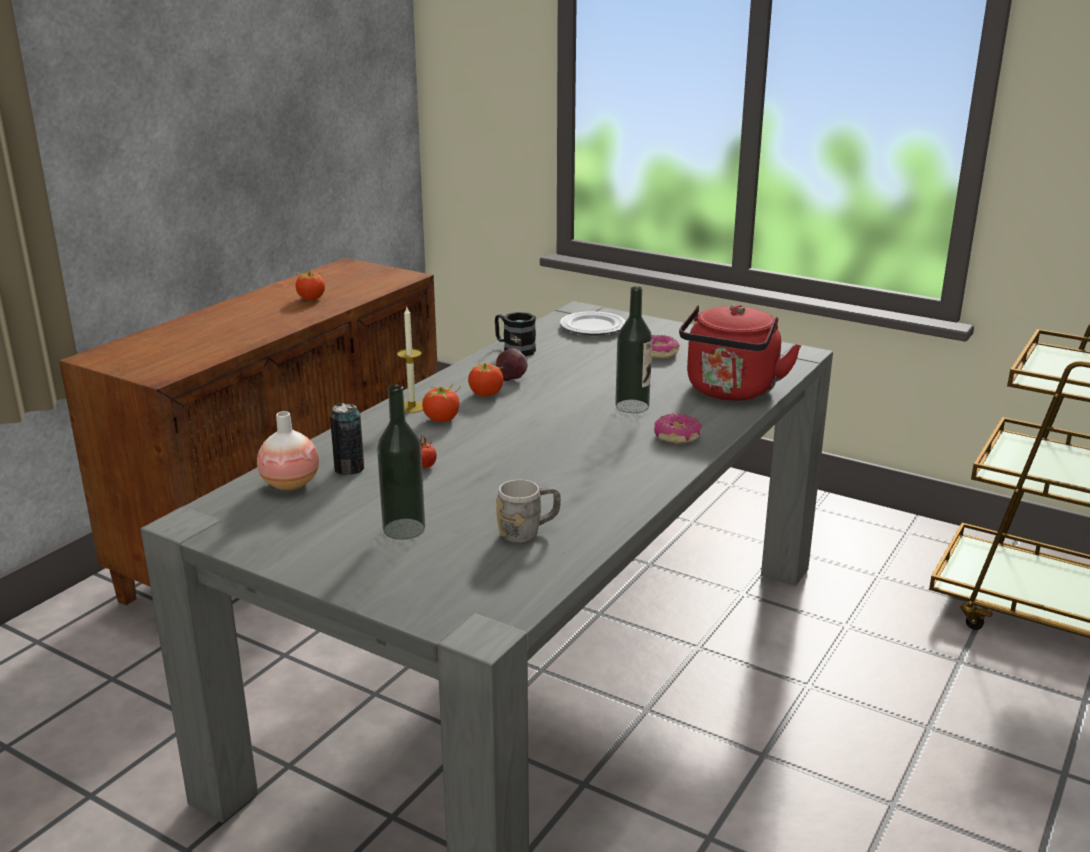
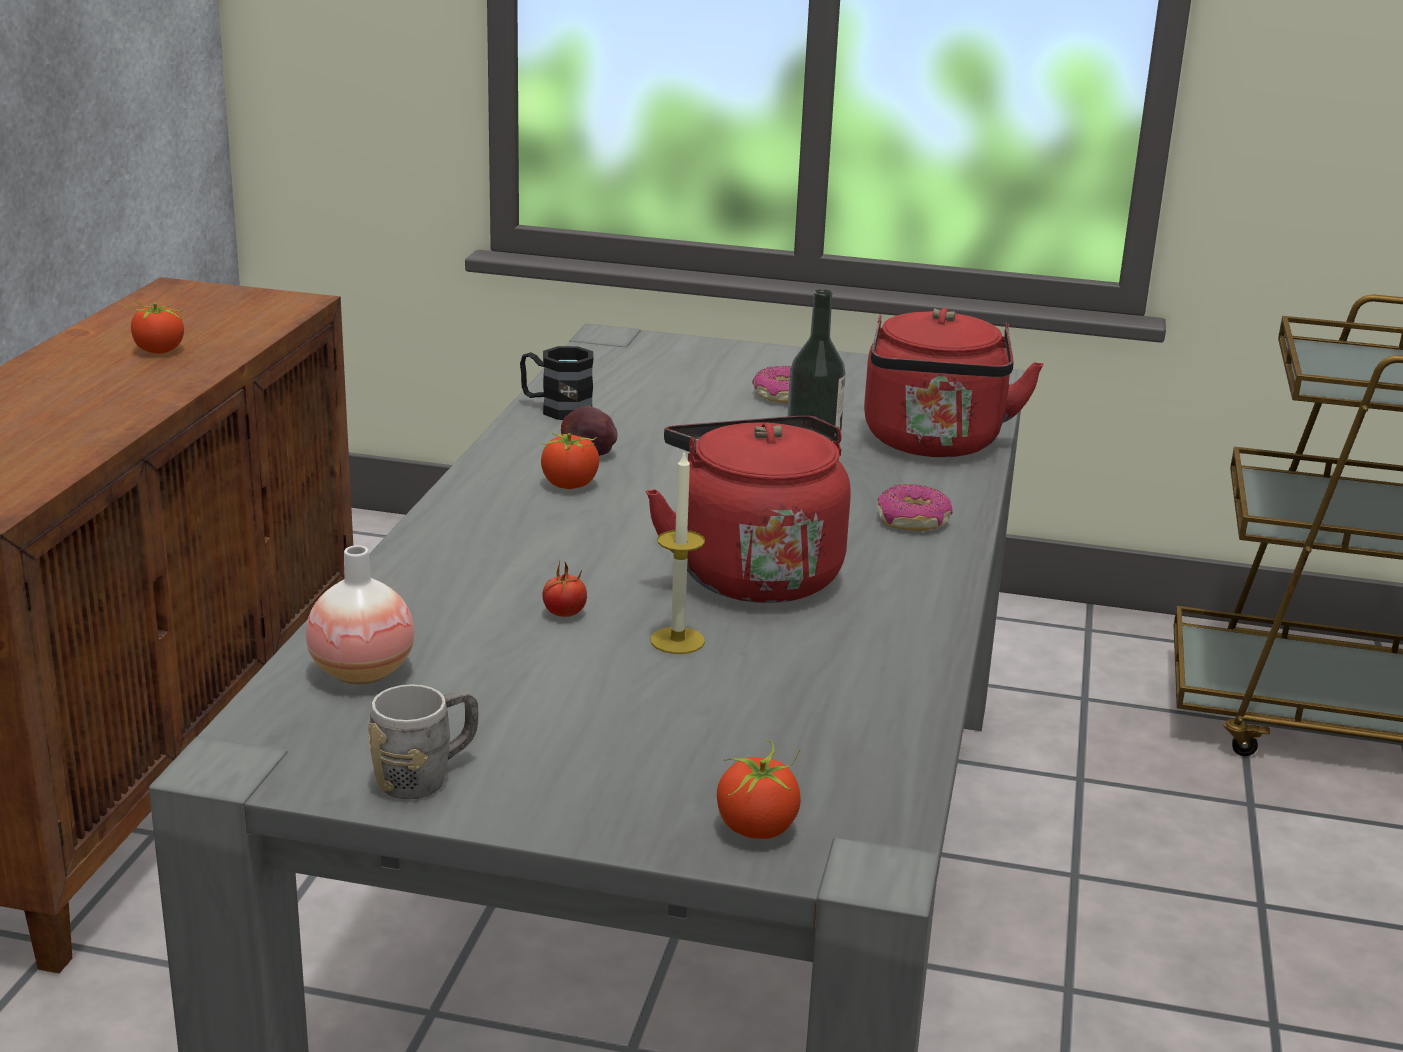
camera: 20 degrees left, 0 degrees up
can [330,403,365,475] -> none
bottle [377,384,425,540] -> none
candle [397,307,423,413] -> candle moved to [650,451,705,654]
tomato [422,381,461,422] -> tomato moved to [717,740,801,839]
grey mug [496,479,561,543] -> grey mug moved to [368,684,478,799]
plate [560,311,626,335] -> none
none -> red kettle [646,416,851,603]

